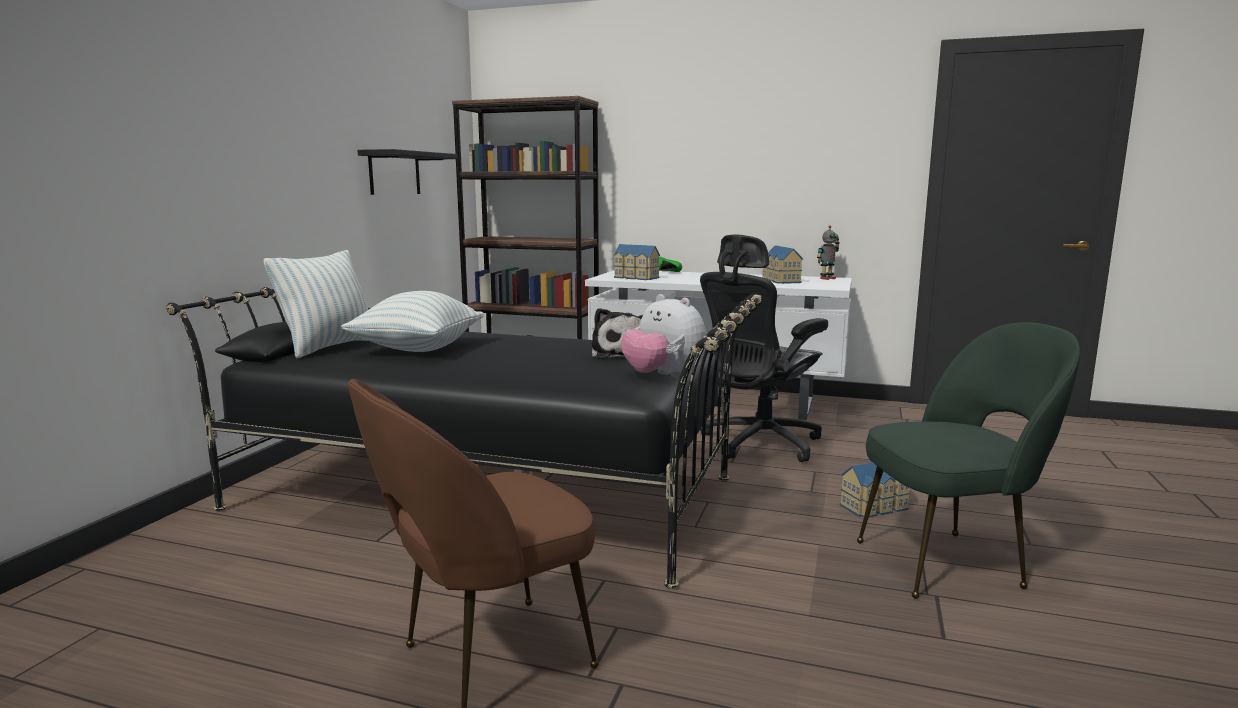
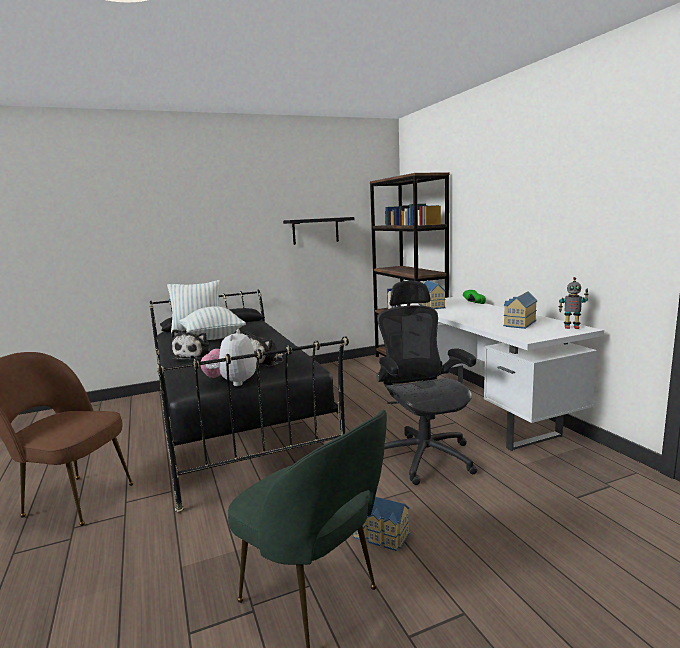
camera: 50 degrees right, 0 degrees up
office chair [700,235,828,462] -> office chair turned 75 degrees clockwise [376,281,477,485]
none -> plush toy [172,329,210,360]

